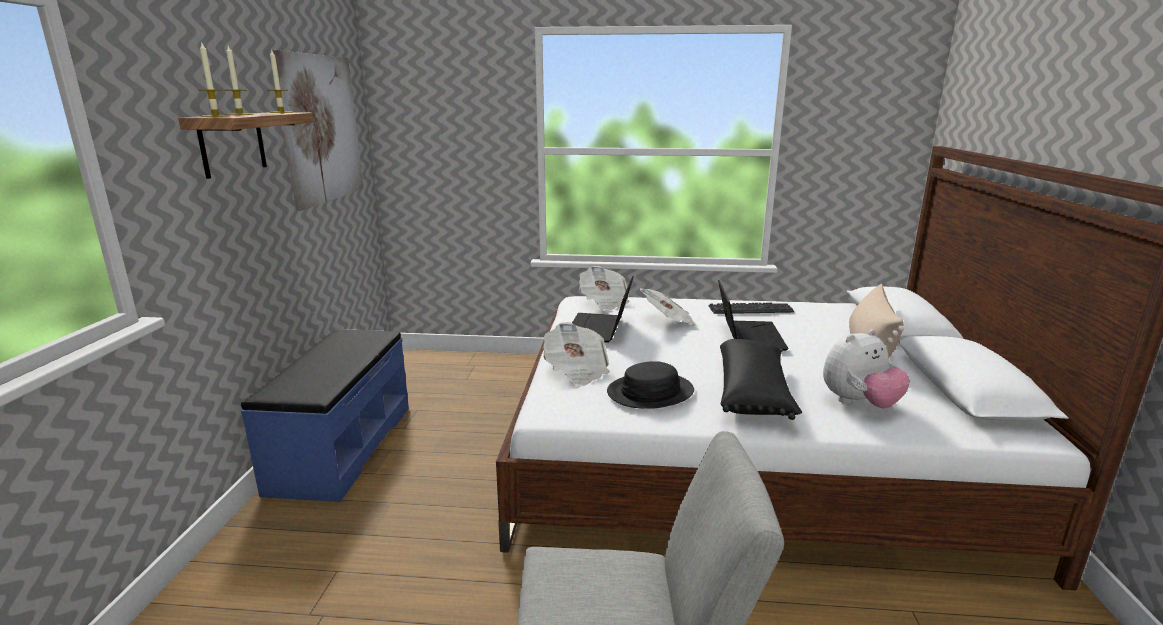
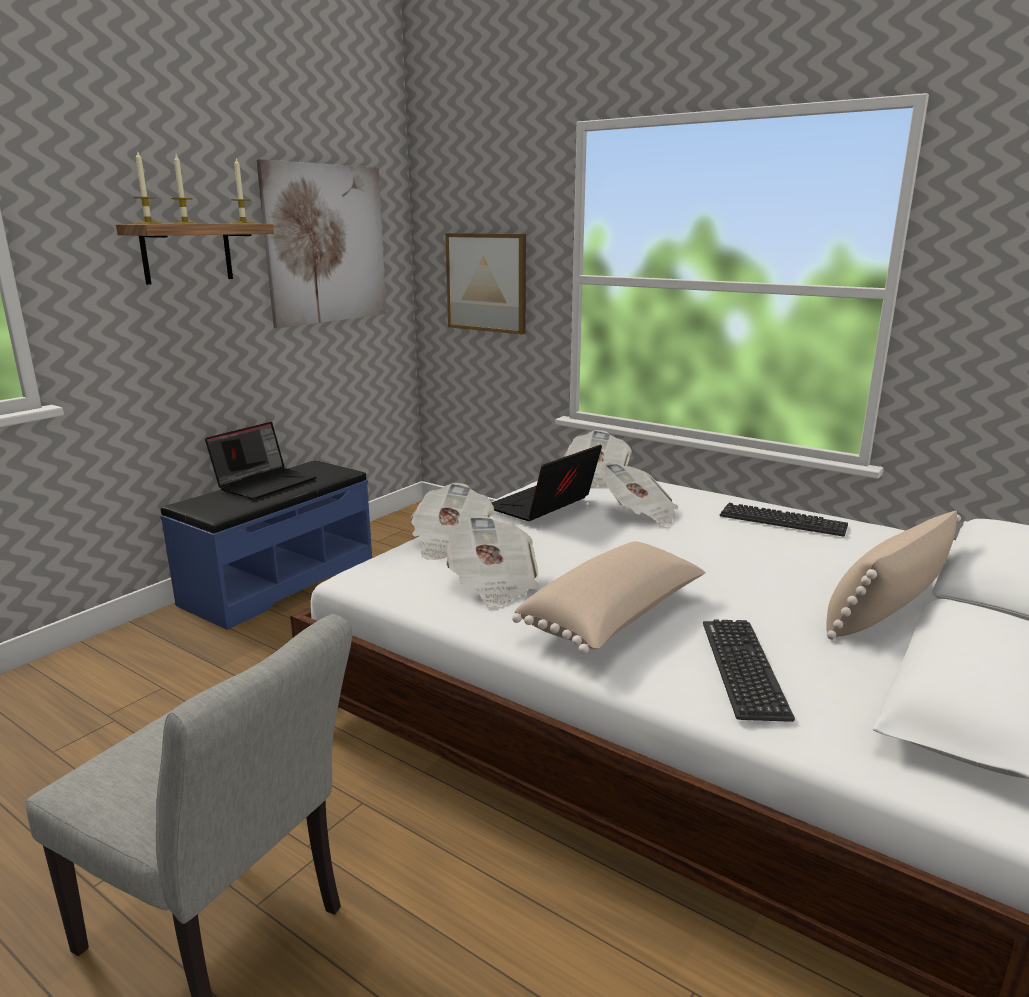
camera: 30 degrees right, 0 degrees up
black hat [607,361,694,409] -> newspaper [446,515,539,607]
laptop [718,280,789,351] -> laptop moved to [205,422,317,500]
black pillow [720,339,802,420] -> beige pillow [512,541,706,654]
plush toy [823,329,910,408] -> keyboard [703,619,795,722]
none -> picture [445,233,526,334]

